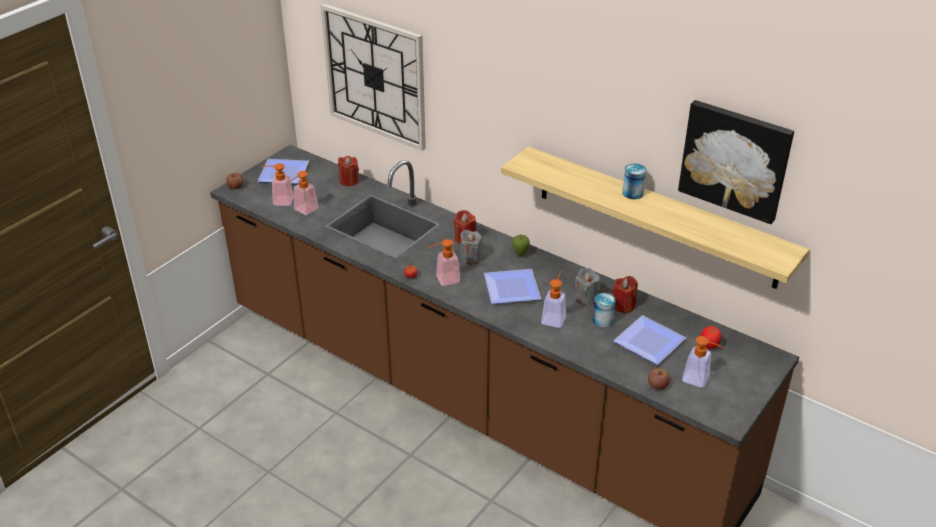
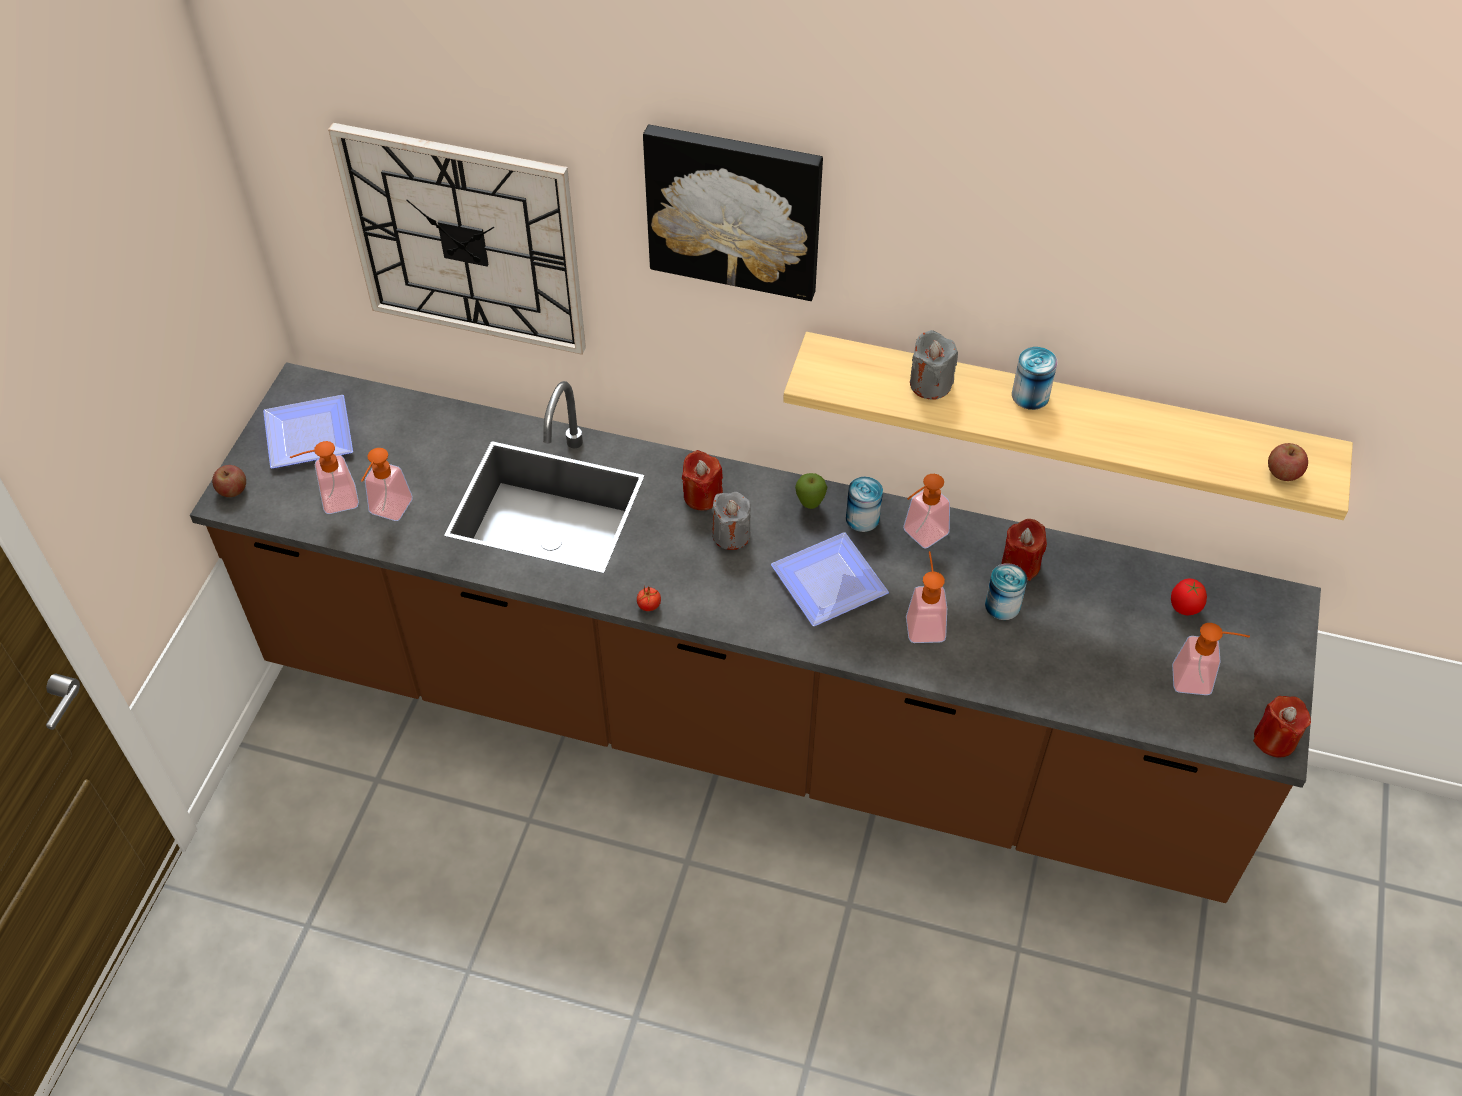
camera: 20 degrees left, 15 degrees up
red candle [338,156,359,186] -> red candle moved to [1253,696,1311,758]
soap dispenser [429,239,460,286] -> soap dispenser moved to [903,474,950,548]
grey candle [575,268,600,306] -> grey candle moved to [910,330,958,399]
plate [613,315,686,365] -> none
apple [648,368,670,390] -> apple moved to [1268,443,1308,481]
picture [678,100,794,224] -> picture moved to [643,124,823,301]
none -> can [846,477,883,532]

